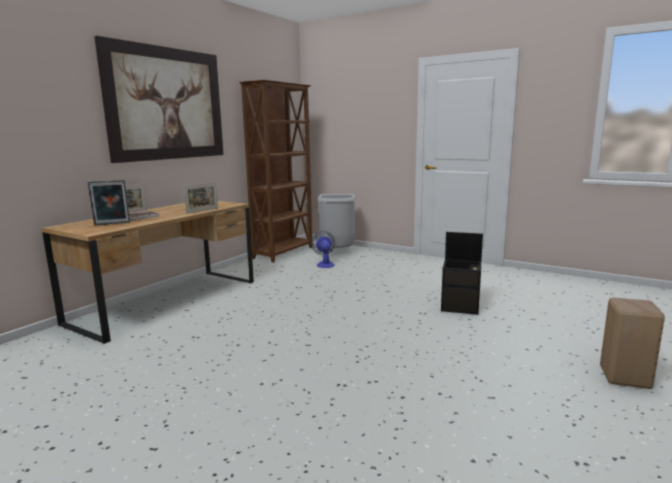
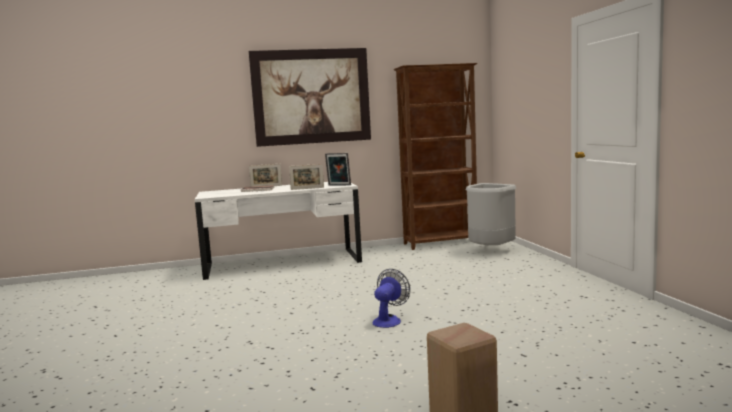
camera: 45 degrees right, 5 degrees down
brown desk [41,201,254,344] -> white desk [195,182,362,280]
picture frame [88,180,130,225] -> picture frame moved to [325,153,351,185]
fan [311,231,335,268] -> fan moved to [373,269,410,328]
black storage box [441,232,483,315] -> none

